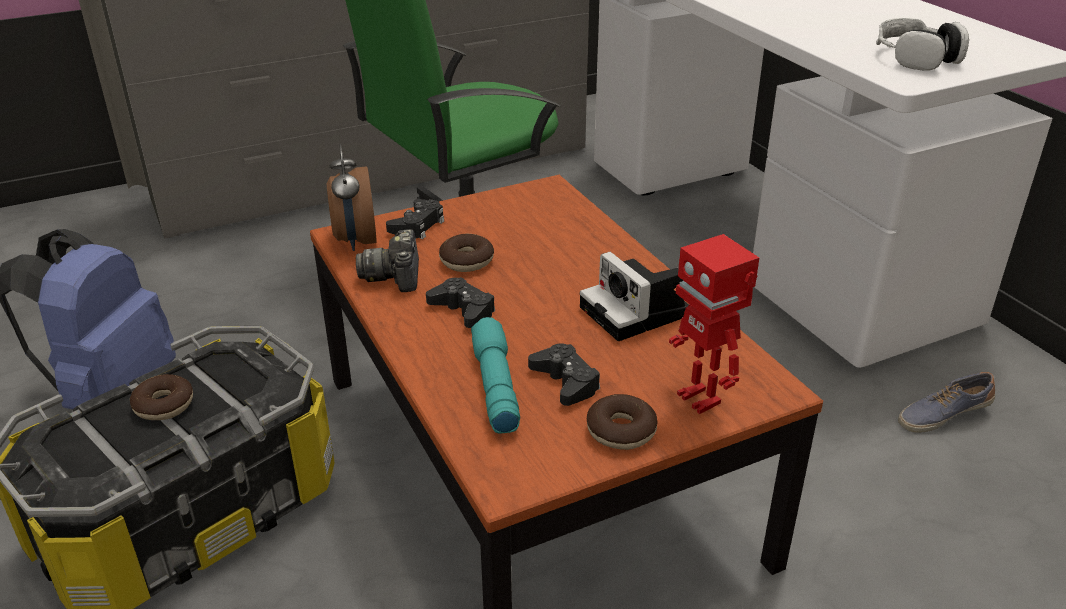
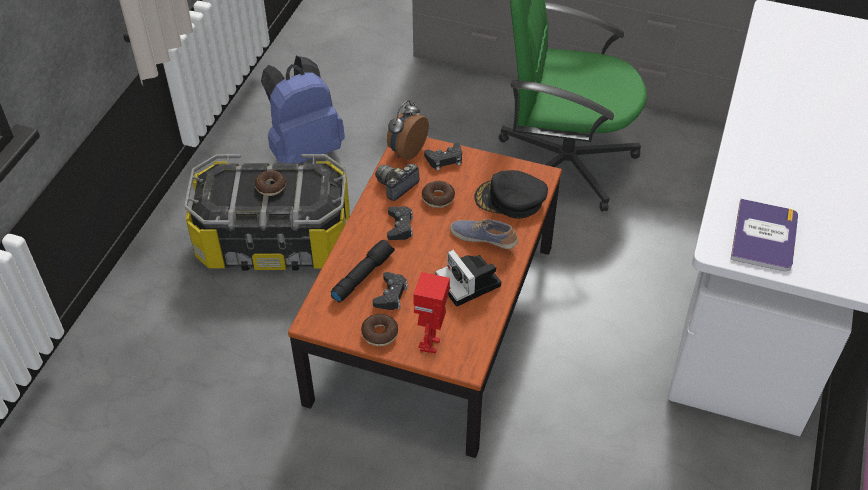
camera: 45 degrees right, 15 degrees up
turquoise flashlight [471,317,520,433] -> black flashlight [331,240,395,303]
camera [580,252,689,341] -> camera turned 45 degrees counterclockwise [435,250,501,307]
headphones [876,18,969,70] -> book [730,199,798,271]
shoe [898,372,995,433] -> shoe moved to [450,219,518,249]
none -> black cap [474,170,548,219]

